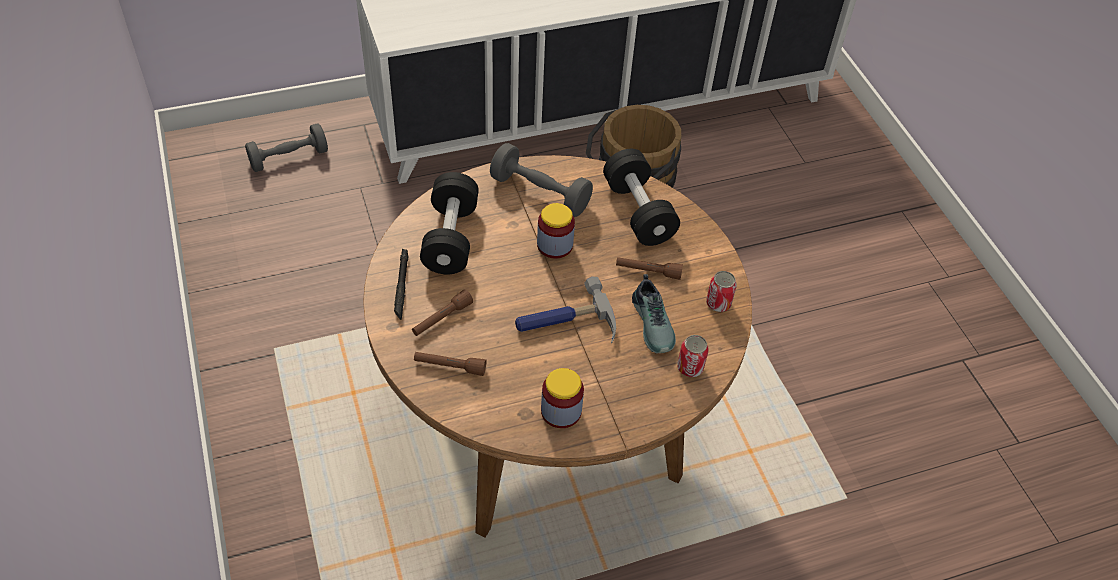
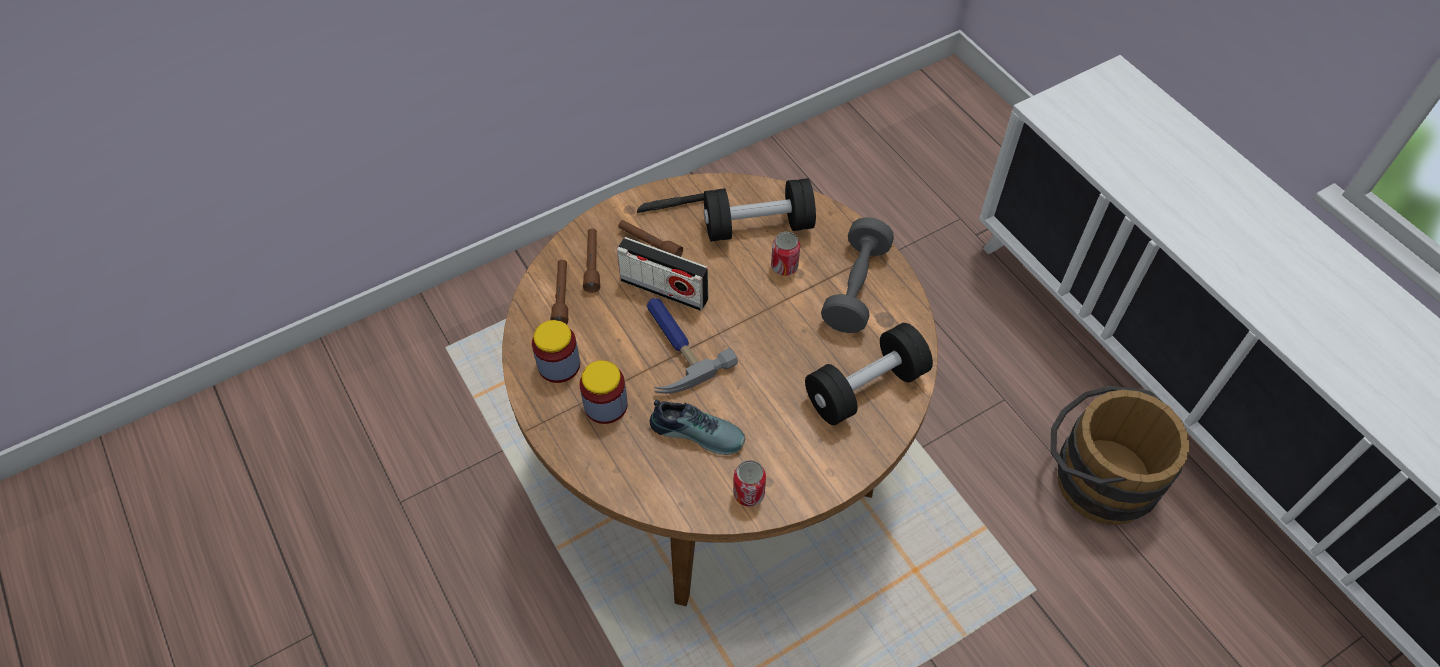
camera: 80 degrees right, 5 degrees up
grey dumbbell [245,123,328,172] -> none
jar [537,203,575,259] -> jar moved to [579,360,628,424]
brown flashlight [616,257,683,280] -> brown flashlight moved to [550,260,568,324]
shoe [632,274,676,353] -> shoe turned 135 degrees counterclockwise [650,399,745,455]
can [677,335,709,377] -> can moved to [771,232,800,276]
none -> radio [617,237,708,311]

